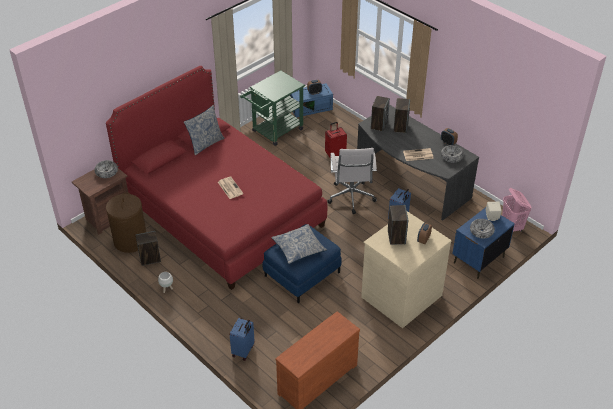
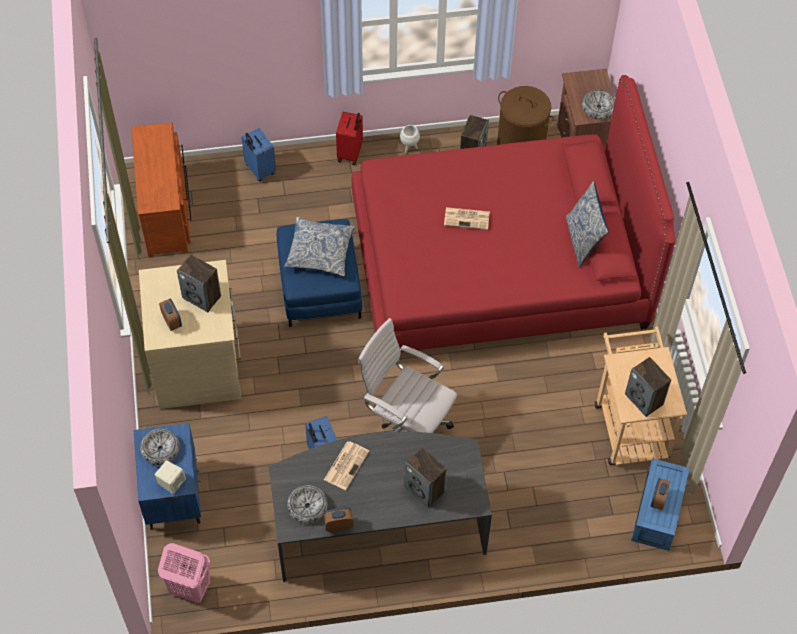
camera: 125 degrees right, 15 degrees up
green cart [240,70,305,146] -> beige cart [595,326,687,465]
red suitcase [325,122,347,160] -> red suitcase moved to [336,112,363,165]
speaker [371,96,390,132] -> speaker moved to [625,357,671,417]

